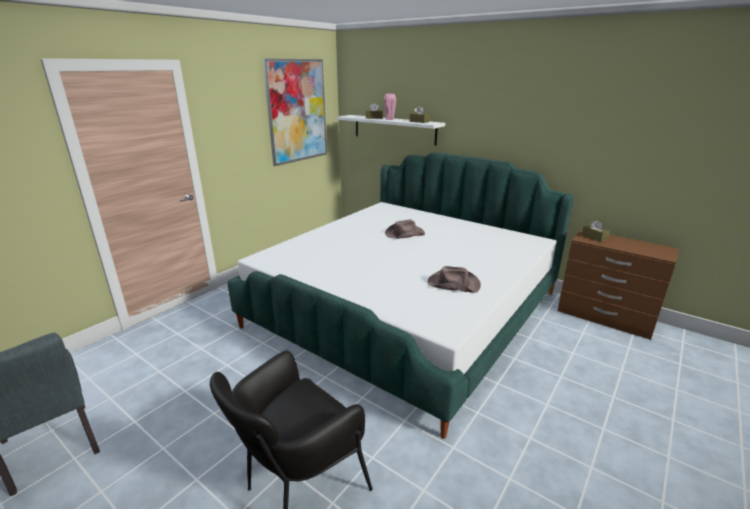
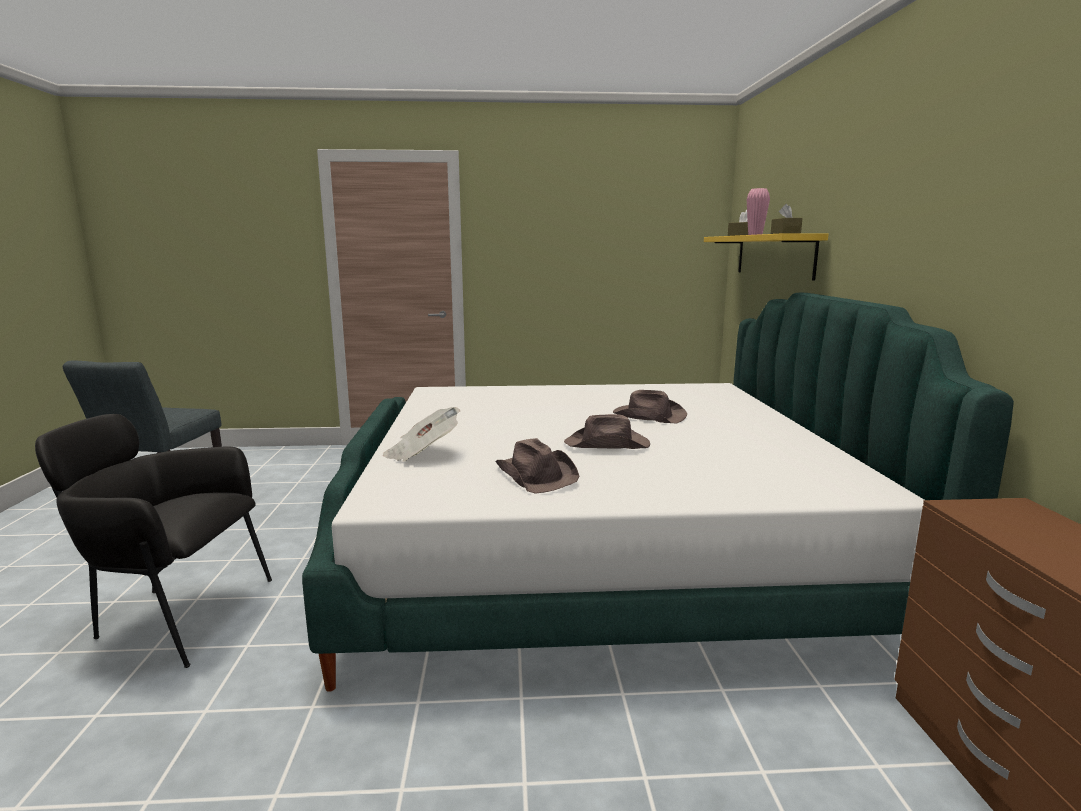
camera: 50 degrees right, 10 degrees down
picture [263,58,327,166] -> none
white shelf [337,115,445,146] -> yellow shelf [704,233,829,281]
brown tissue box [582,220,610,242] -> none
none -> newspaper [383,407,460,461]
none -> brown hat [564,414,650,449]

